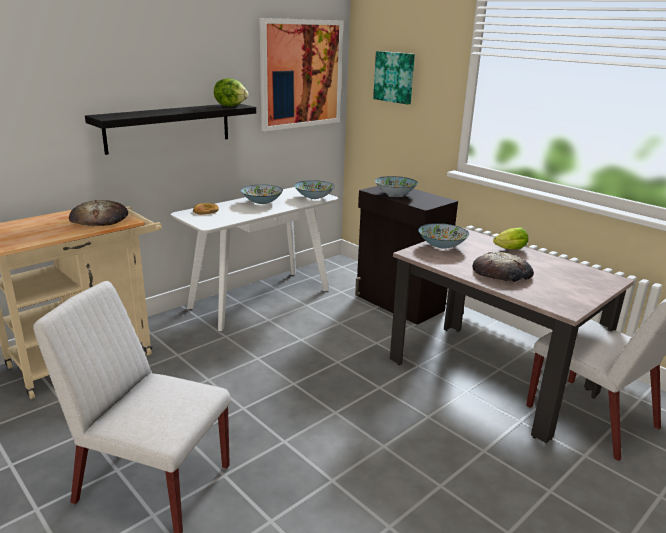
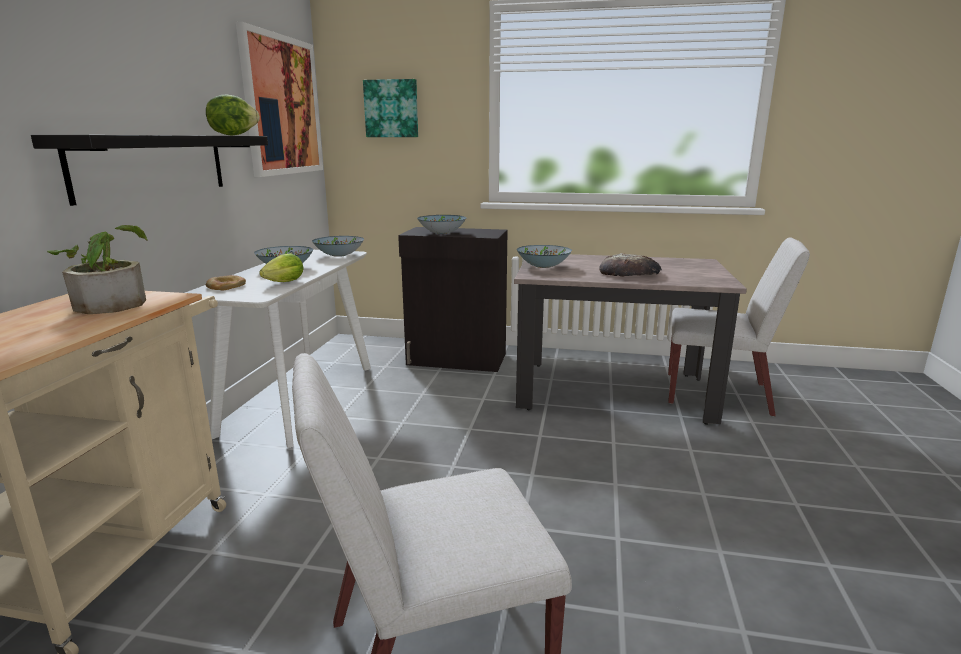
camera: 35 degrees left, 5 degrees down
bread [69,200,128,226] -> potted plant [47,225,148,314]
lettuce [493,227,528,249] -> lettuce moved to [259,253,304,282]

